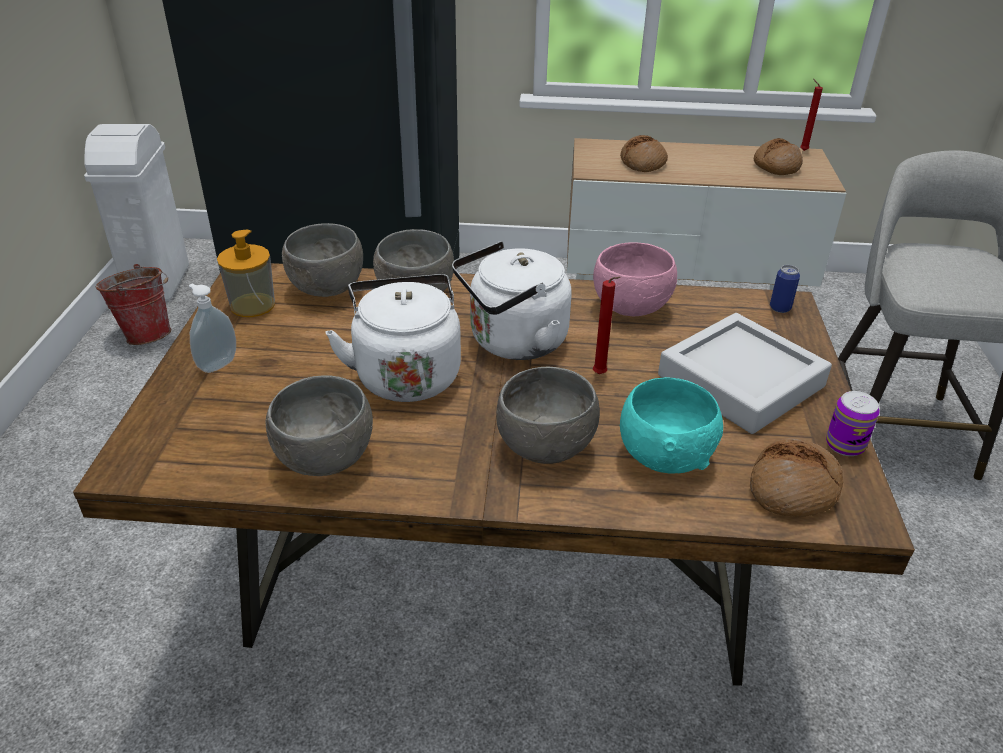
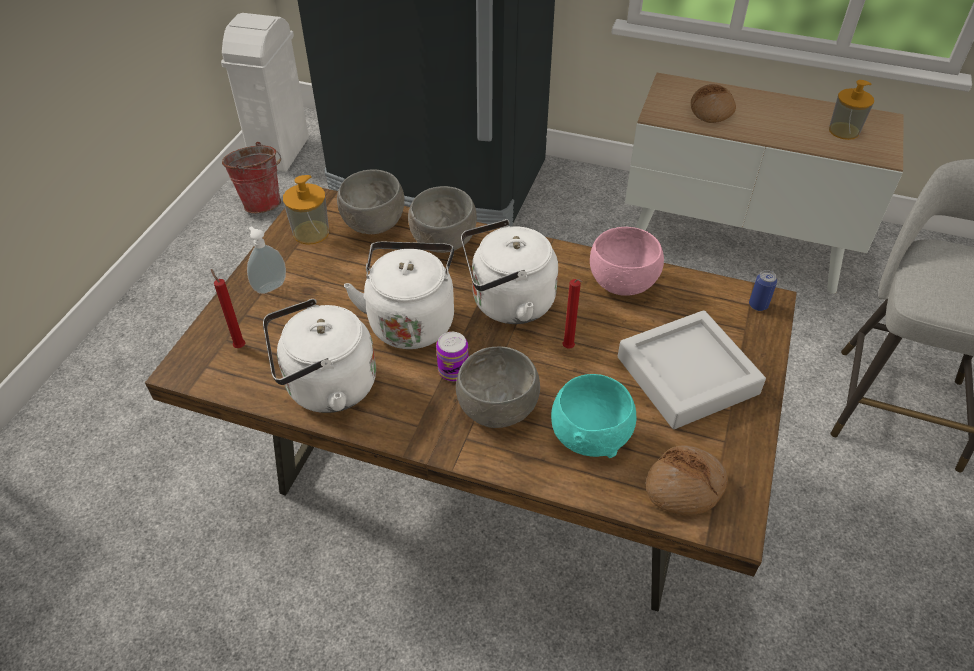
camera: 15 degrees right, 10 degrees up
grey bowl [266,375,373,476] -> white kettle [263,299,376,413]
bread [754,138,803,175] -> soap dispenser [829,80,874,140]
red candle [800,79,823,151] -> red candle moved to [211,269,245,348]
can [826,391,880,456] -> can moved to [436,332,468,381]

